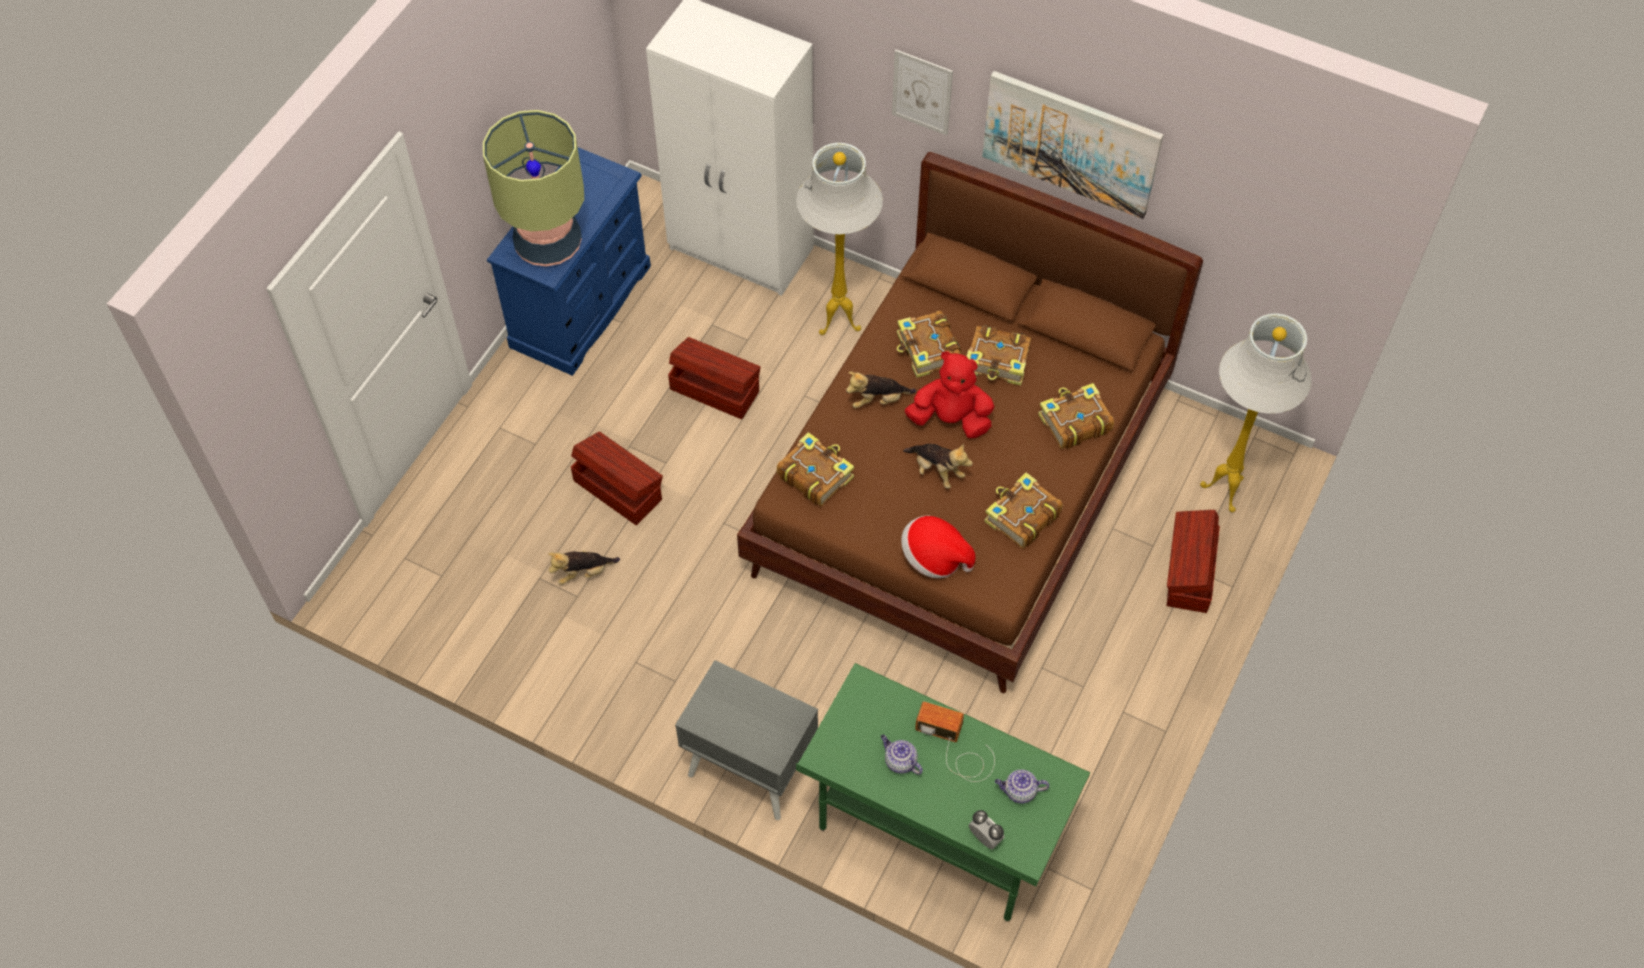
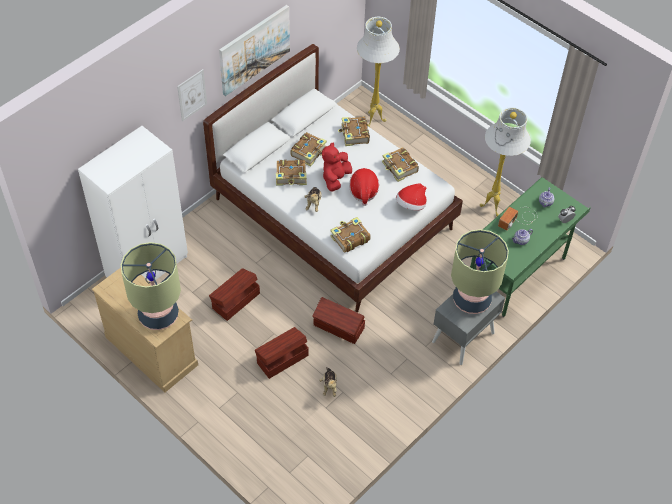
camera: 75 degrees left, 5 degrees down
blue dresser [487,147,651,376] -> beige dresser [92,268,198,392]
brown bed [737,152,1203,693] -> white bed [203,44,463,312]
white floor lamp [796,143,883,335] -> white floor lamp moved to [480,107,531,216]
plush toy [903,443,973,489] -> hat [349,168,379,206]
brown storage box [1167,510,1220,613] -> brown storage box moved to [312,297,365,344]
none -> table lamp [451,229,509,314]

